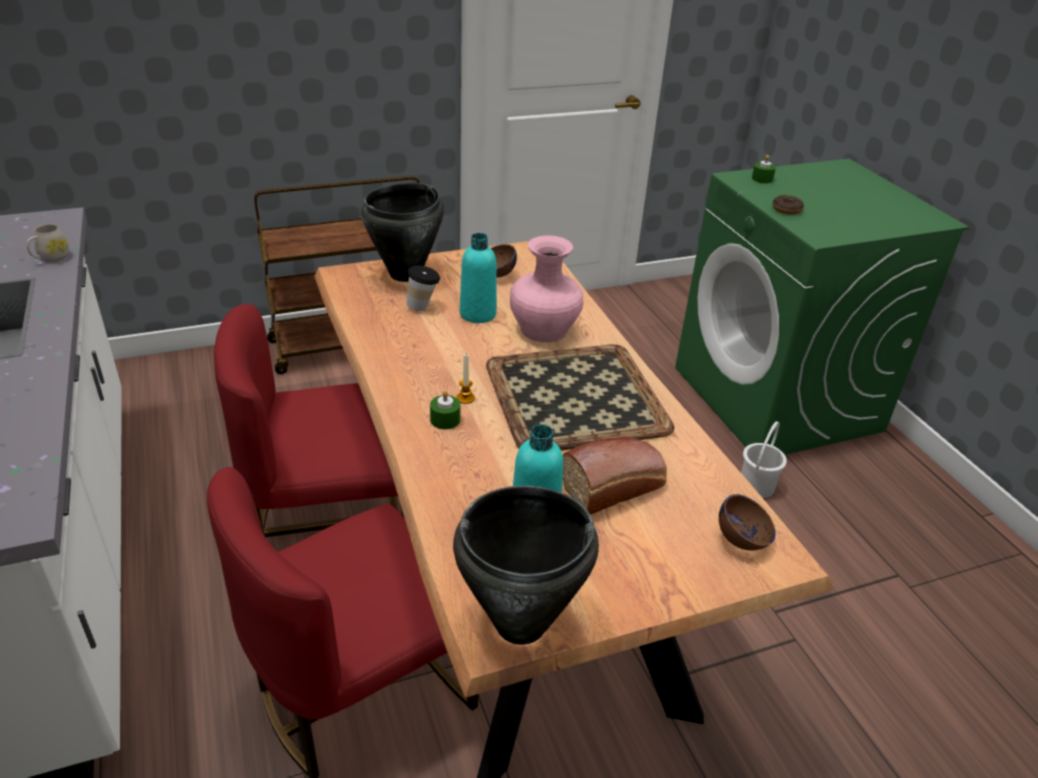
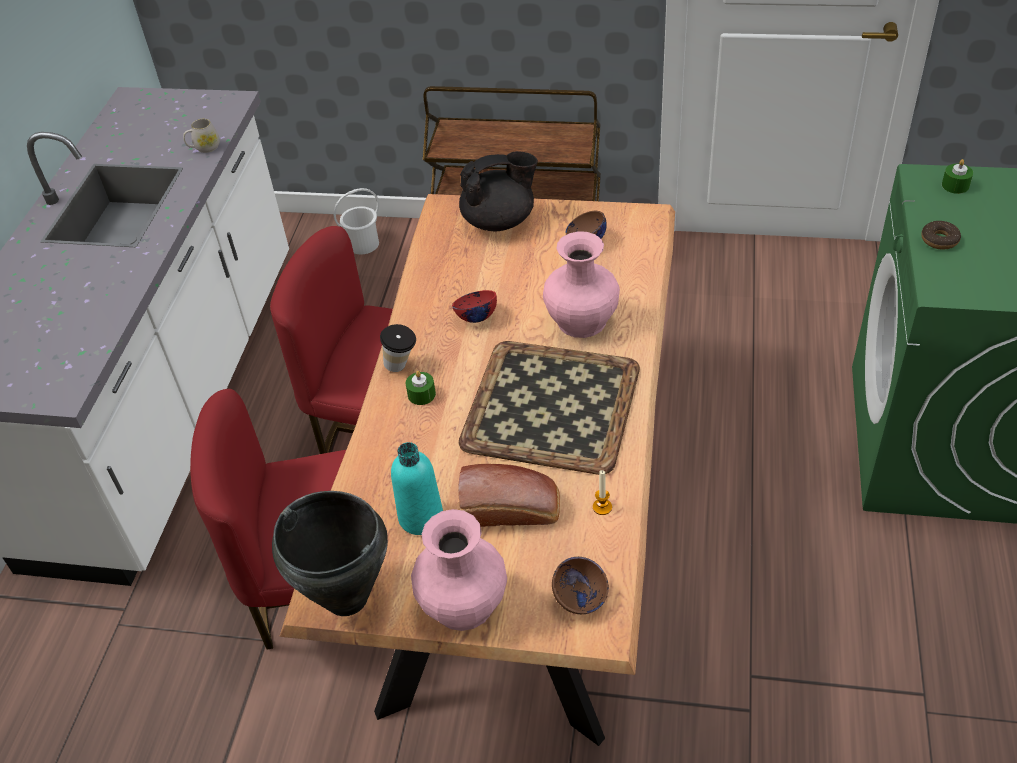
camera: 35 degrees right, 10 degrees up
black cooking pot [361,183,444,282] -> black teapot [459,151,538,231]
cup [406,266,440,311] -> cup moved to [380,324,416,372]
candle [457,354,475,404] -> candle moved to [593,470,612,515]
turquoise bottle [460,233,497,323] -> none
white bucket [741,421,787,498] -> white bucket moved to [333,188,379,254]
none -> pink vase [411,509,507,631]
none -> red bowl [452,290,497,323]

